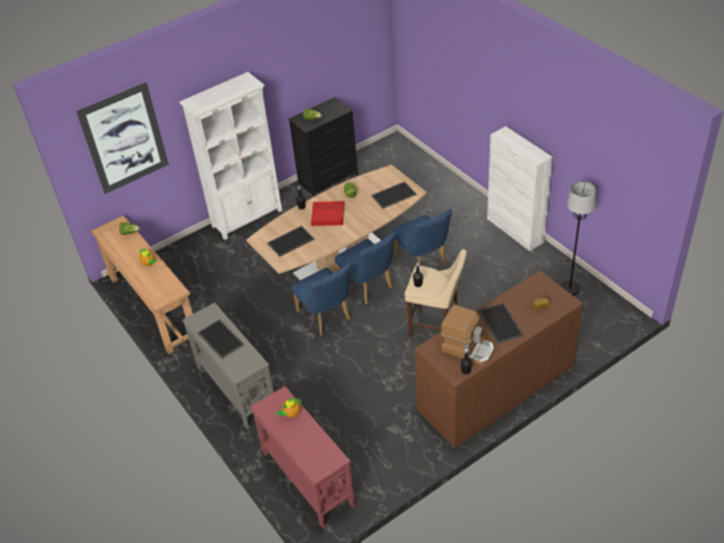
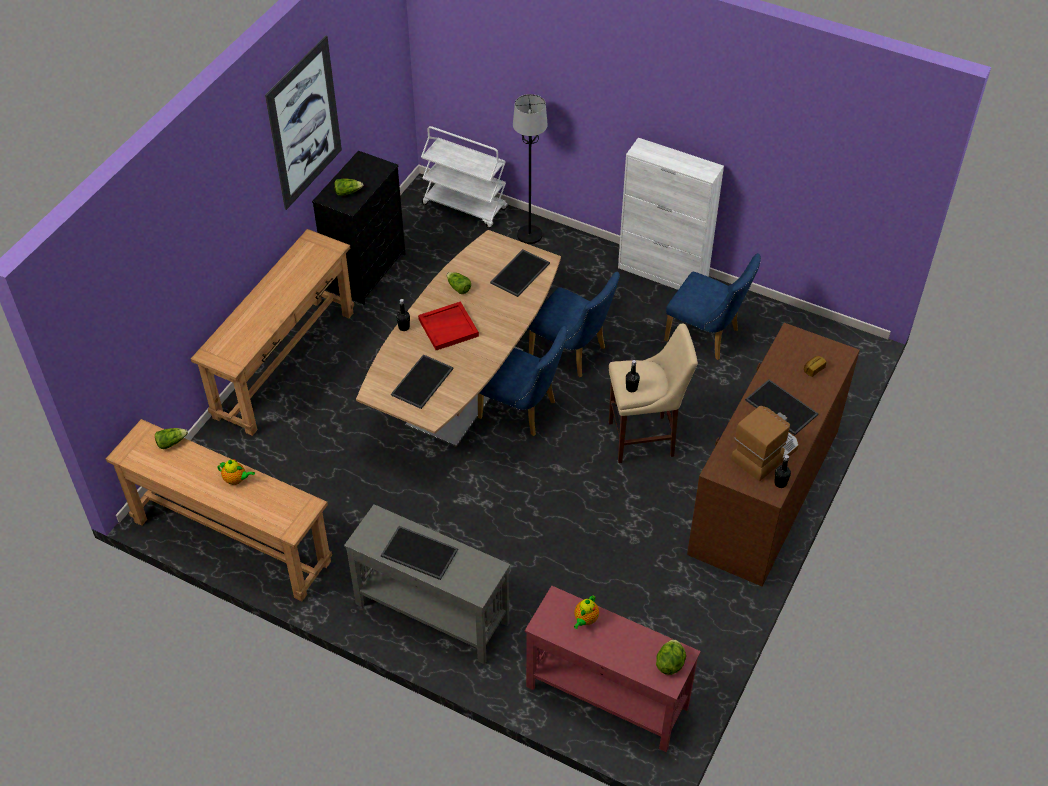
camera: 30 degrees left, 5 degrees up
picture [76,82,169,194] -> picture moved to [265,35,342,210]
white bookcase [179,72,283,240] -> brown console table [191,229,354,436]
blue chair [291,264,351,335] -> blue chair moved to [664,253,761,360]
coffee machine [441,305,494,365] -> coffee machine turned 45 degrees counterclockwise [731,406,799,481]
black floor lamp [560,181,596,296] -> black floor lamp moved to [513,94,548,244]
none -> white cart [421,126,507,228]
none -> lettuce [656,639,686,675]

